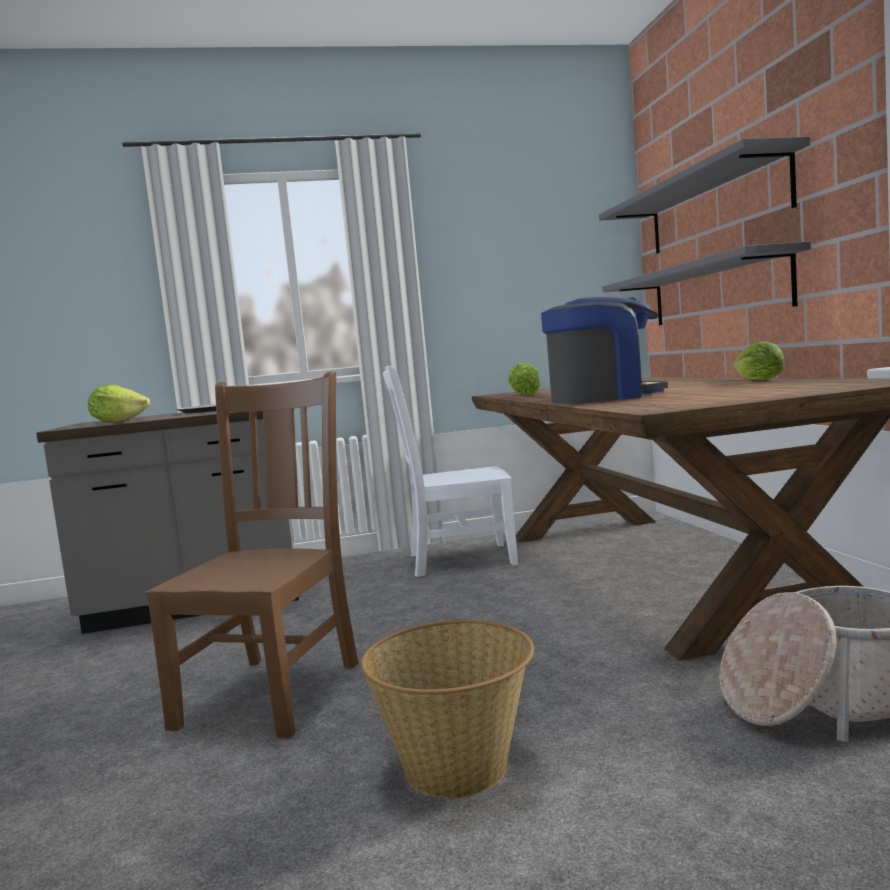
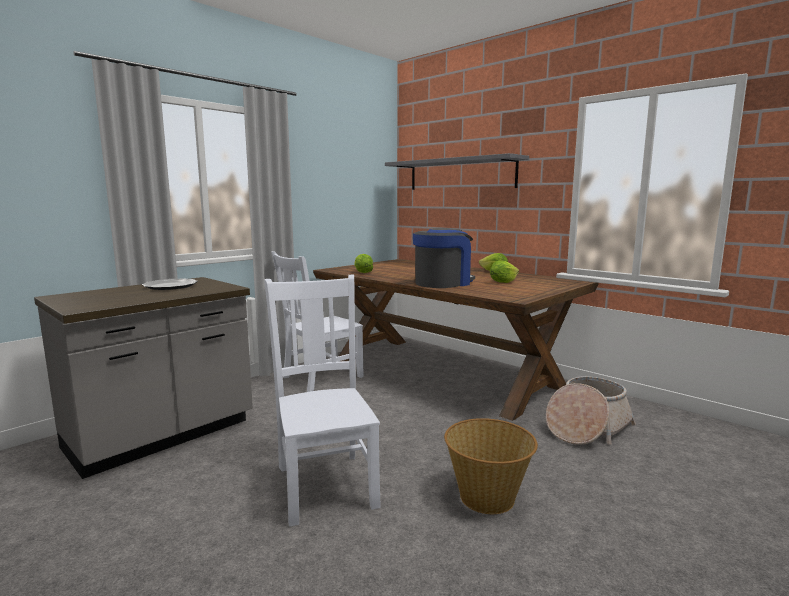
camera: 35 degrees left, 5 degrees up
lettuce [88,385,150,423] -> lettuce moved to [490,261,519,283]
brown chair [145,371,359,738] -> white chair [264,275,381,527]
grey shelf [602,241,811,325] -> none

